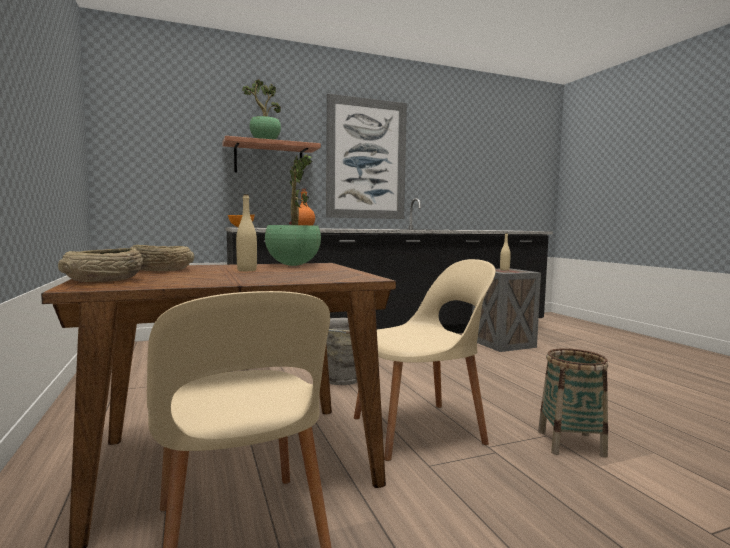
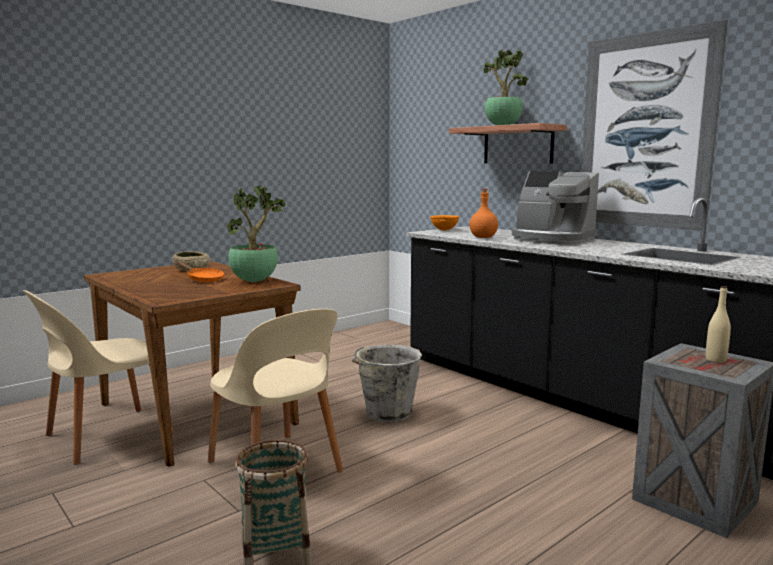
camera: 70 degrees right, 5 degrees up
beige bowl [58,248,143,282] -> none
beige bottle [236,194,257,271] -> orange frying pan [177,262,224,282]
none -> coffee machine [512,171,599,245]

